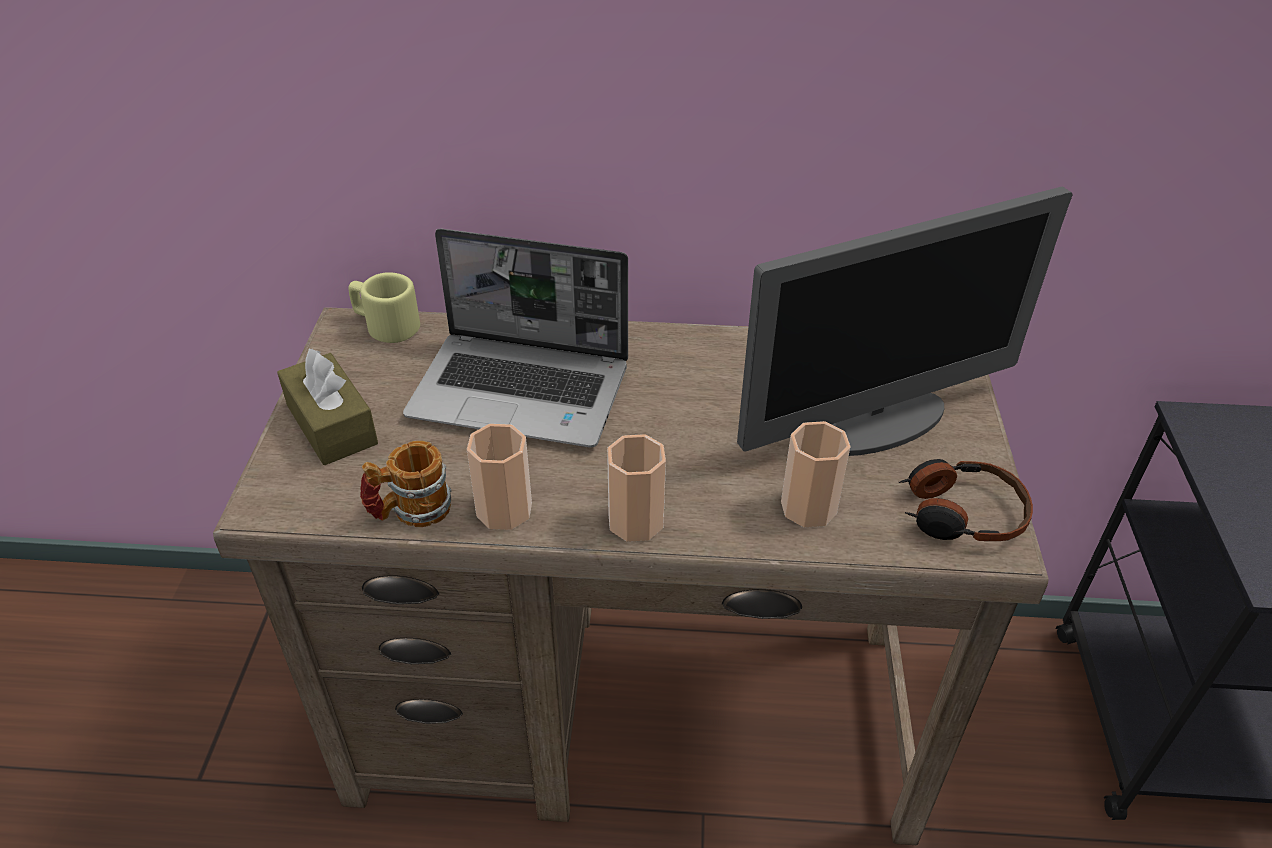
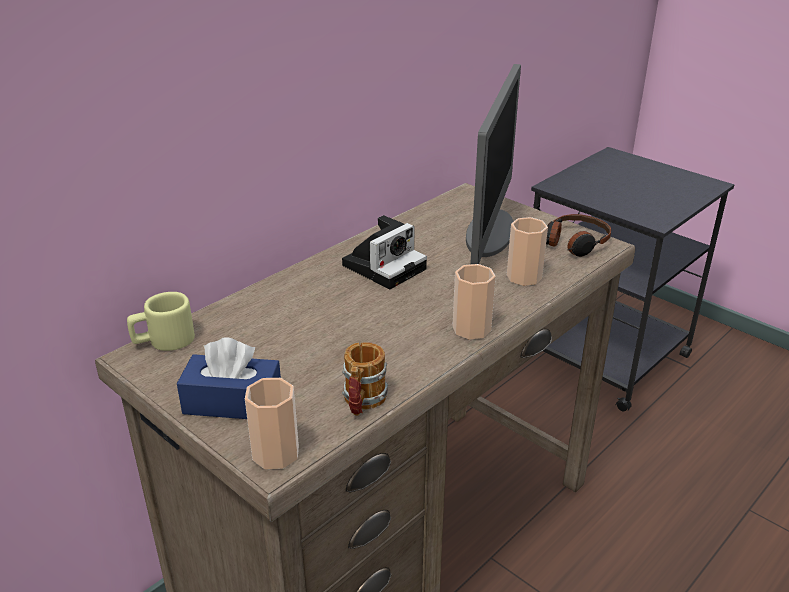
camera: 50 degrees left, 10 degrees down
brown tissue box [277,348,378,465] -> blue tissue box [177,338,281,419]
laptop [403,229,628,448] -> none
cup [467,424,532,530] -> cup moved to [245,378,299,469]
none -> camera [342,215,427,289]

